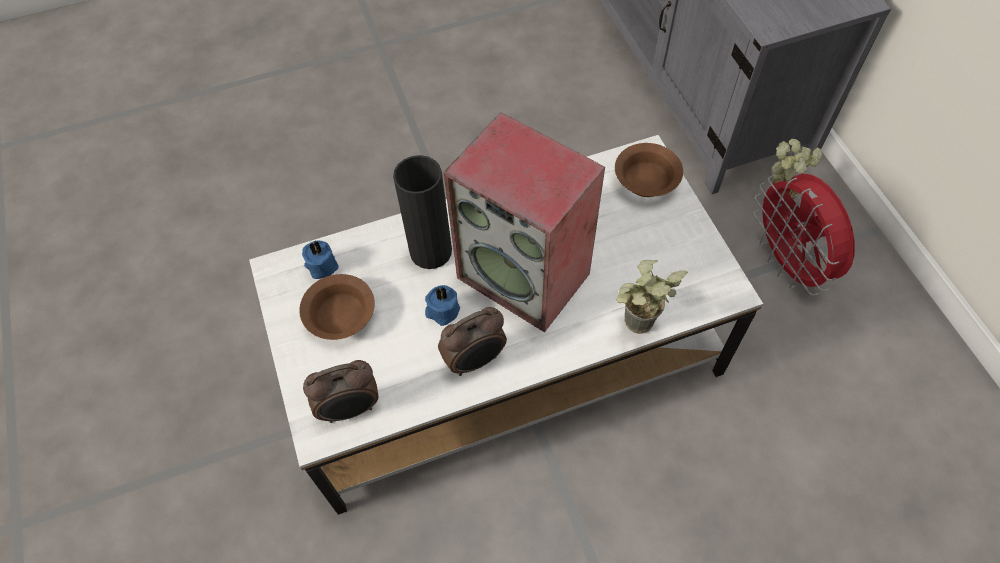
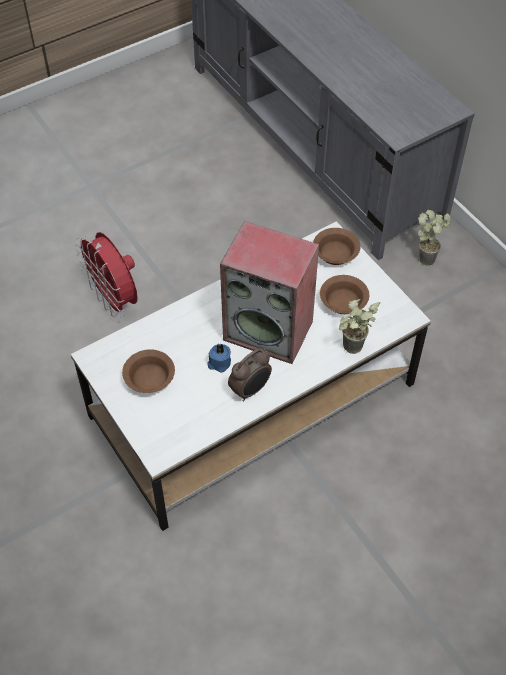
camera: 15 degrees left, 5 degrees down
blue candle [302,241,339,279] -> none
alarm clock [303,360,378,423] -> none
black vase [393,155,452,269] -> none
red fan [753,174,855,296] -> red fan moved to [74,232,138,317]
none -> brown bowl [320,275,369,314]

